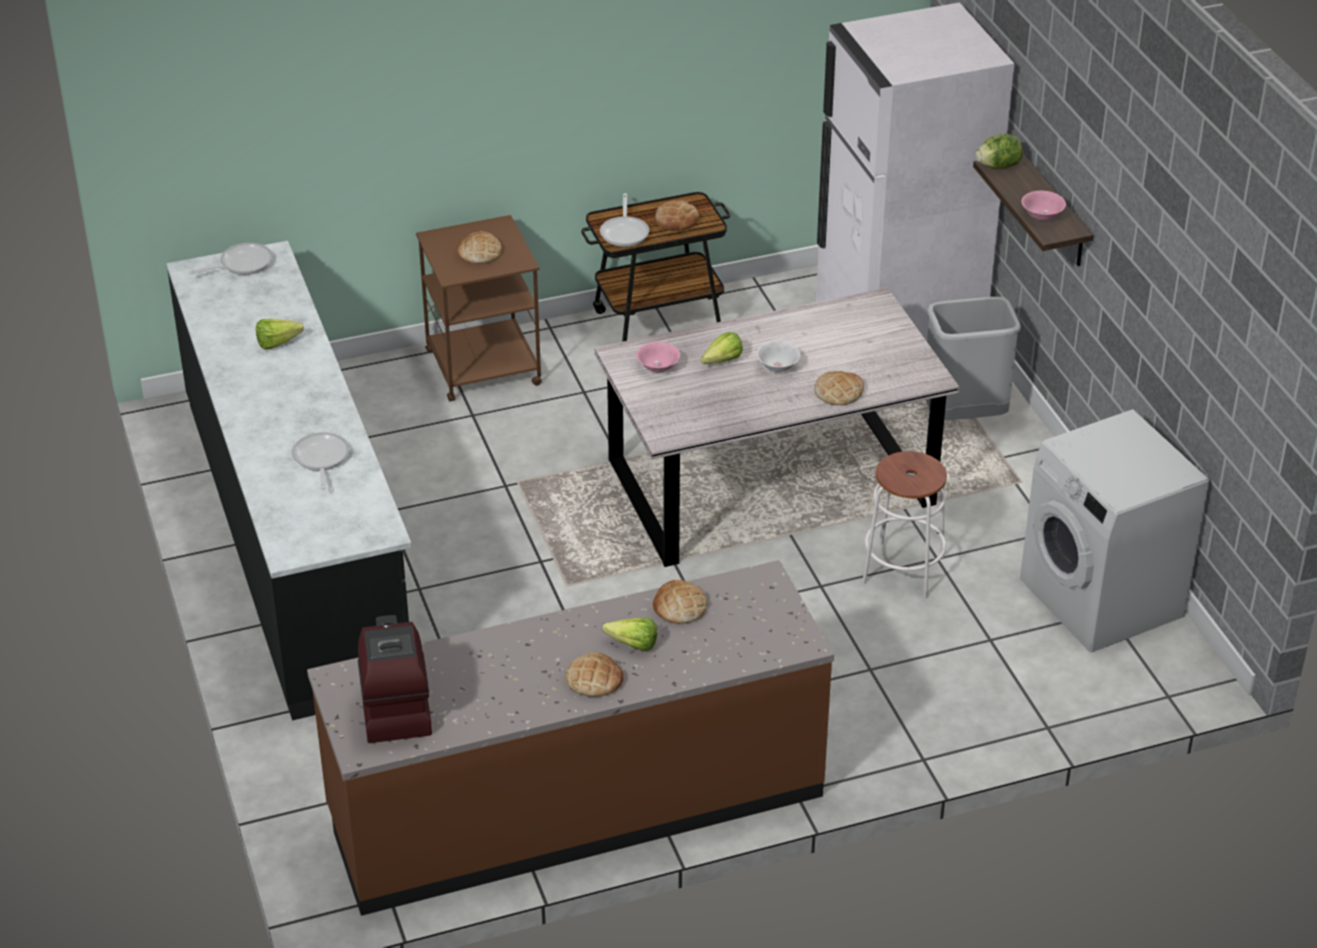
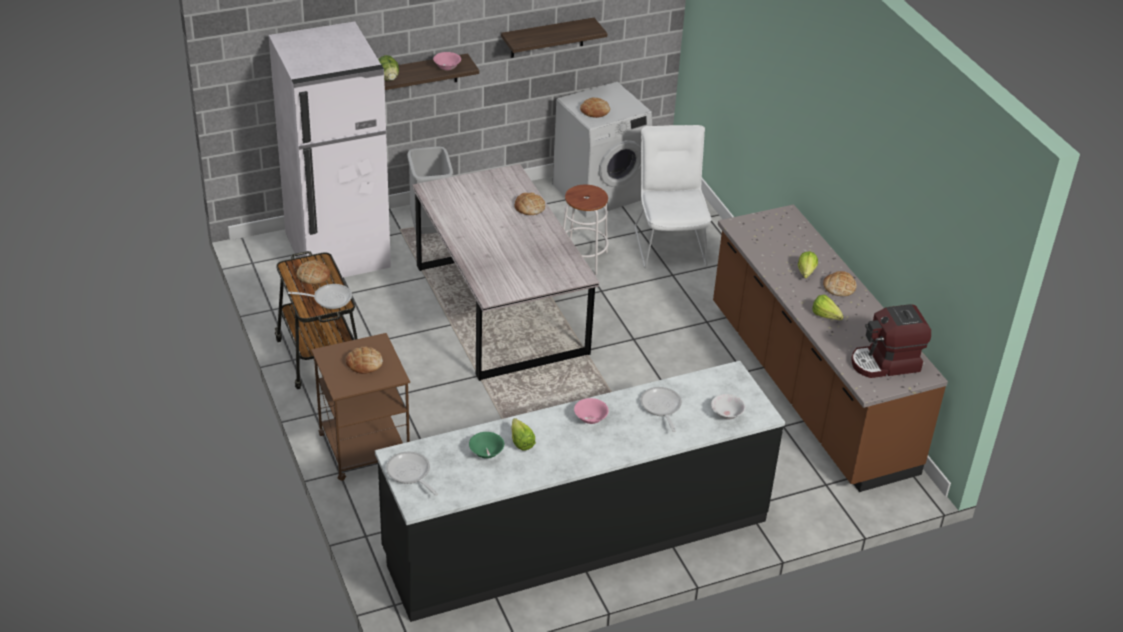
camera: 95 degrees left, 0 degrees up
frying pan [292,432,349,490] -> frying pan turned 90 degrees clockwise [640,387,682,432]
pink bowl [636,342,680,373] -> pink bowl moved to [574,398,609,424]
bread [653,580,707,624] -> bread moved to [580,97,610,118]
lettuce [701,332,743,364] -> lettuce moved to [812,295,844,320]
white bowl [757,341,801,372] -> white bowl moved to [711,394,745,419]
none -> green bowl [469,432,504,459]
none -> shelf [501,18,608,58]
none -> white chair [635,125,712,268]

